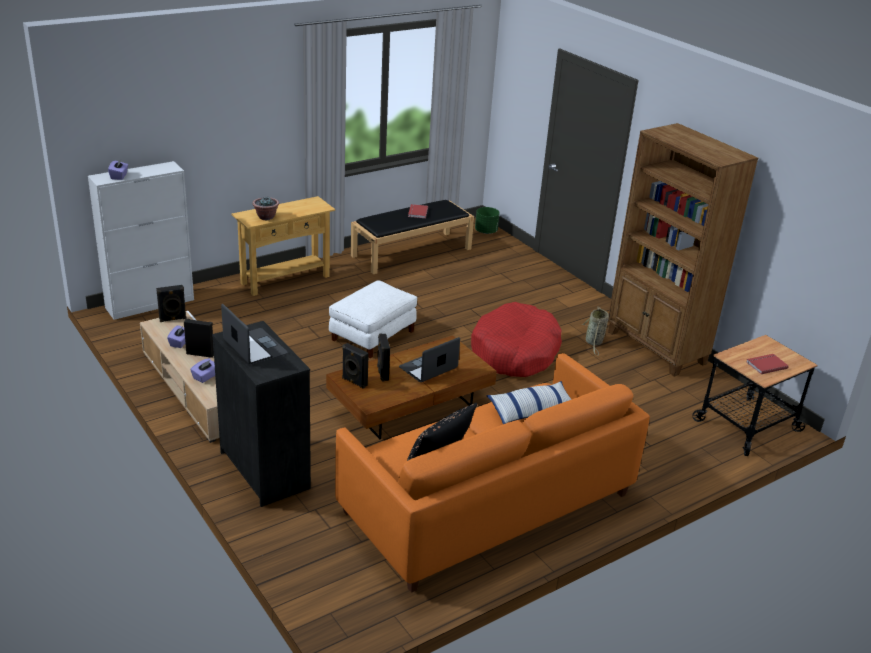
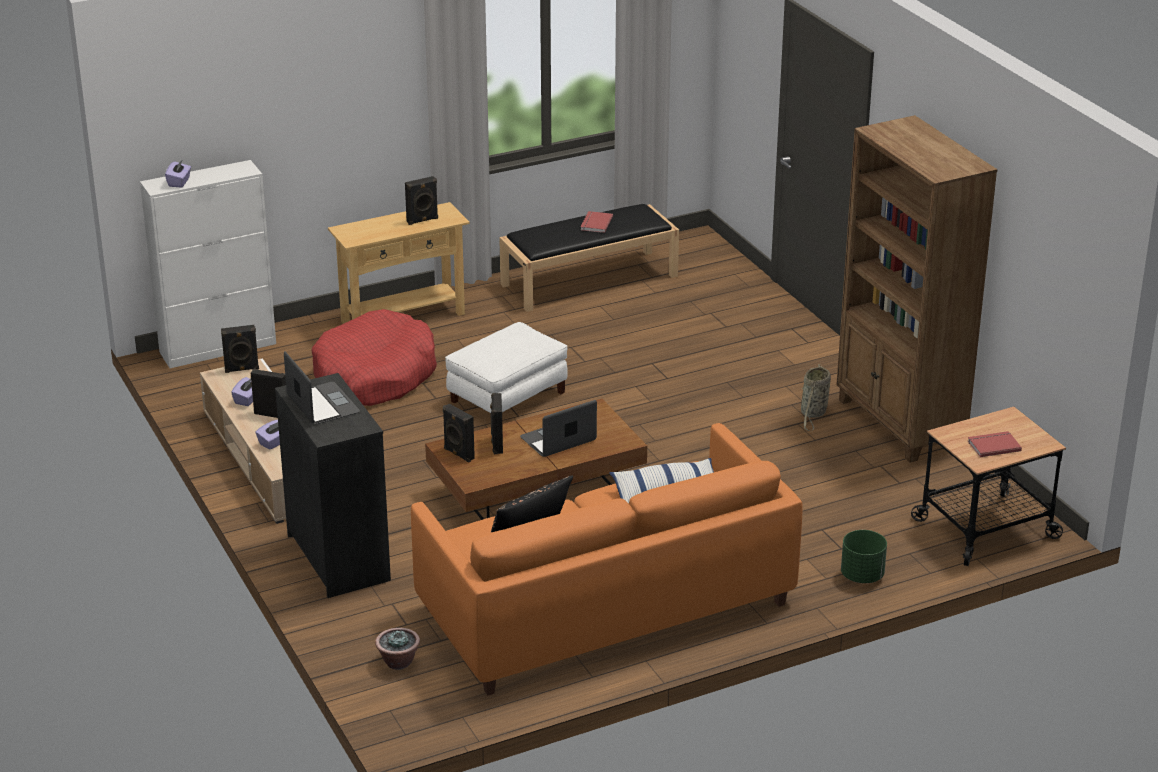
camera: 10 degrees right, 0 degrees up
potted plant [252,196,279,220] -> potted plant moved to [375,628,420,670]
red dog bed [471,302,562,377] -> red dog bed moved to [311,309,437,406]
green planter [475,207,500,234] -> green planter moved to [841,530,887,583]
none -> black speaker [405,176,438,225]

